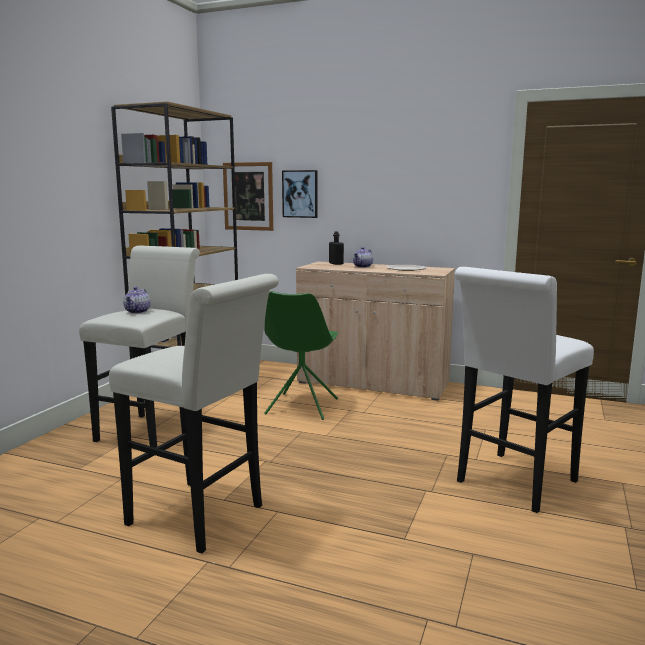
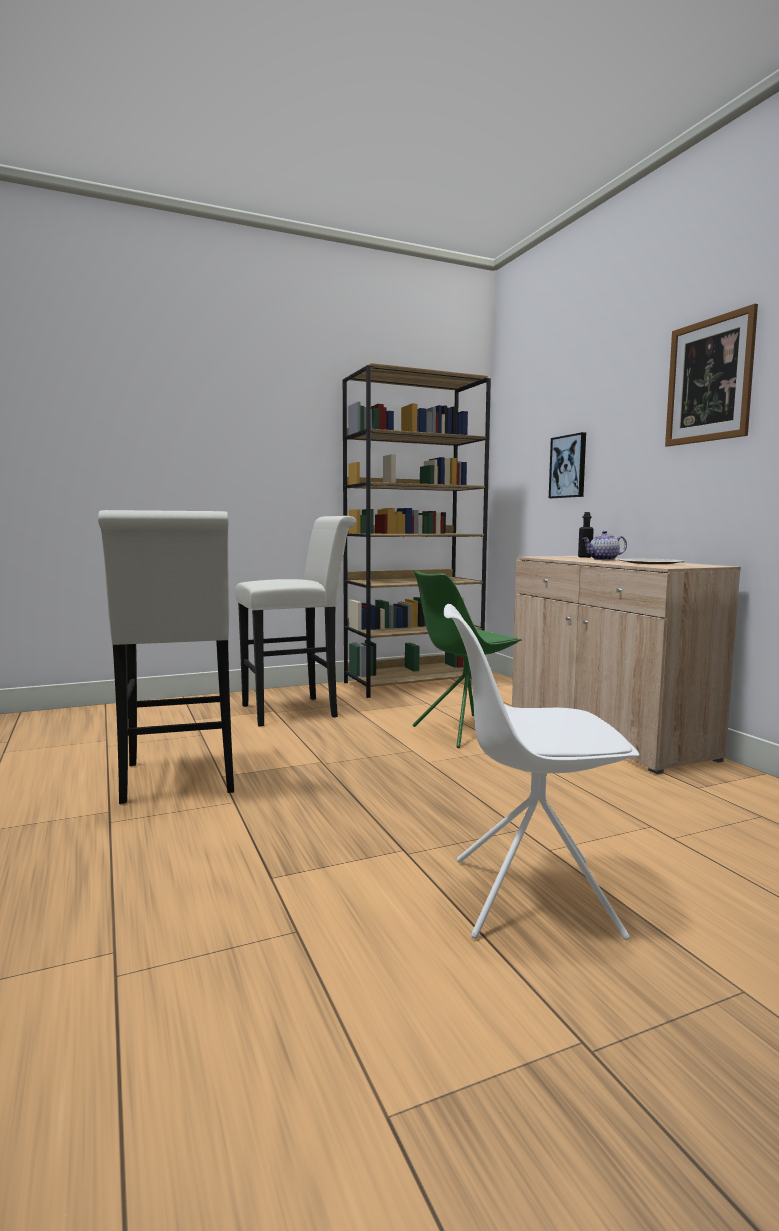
camera: 45 degrees right, 5 degrees down
teapot [123,287,151,313] -> none
picture [223,162,273,231] -> picture moved to [665,304,758,447]
white stool [455,267,594,513] -> white chair [444,604,639,940]

